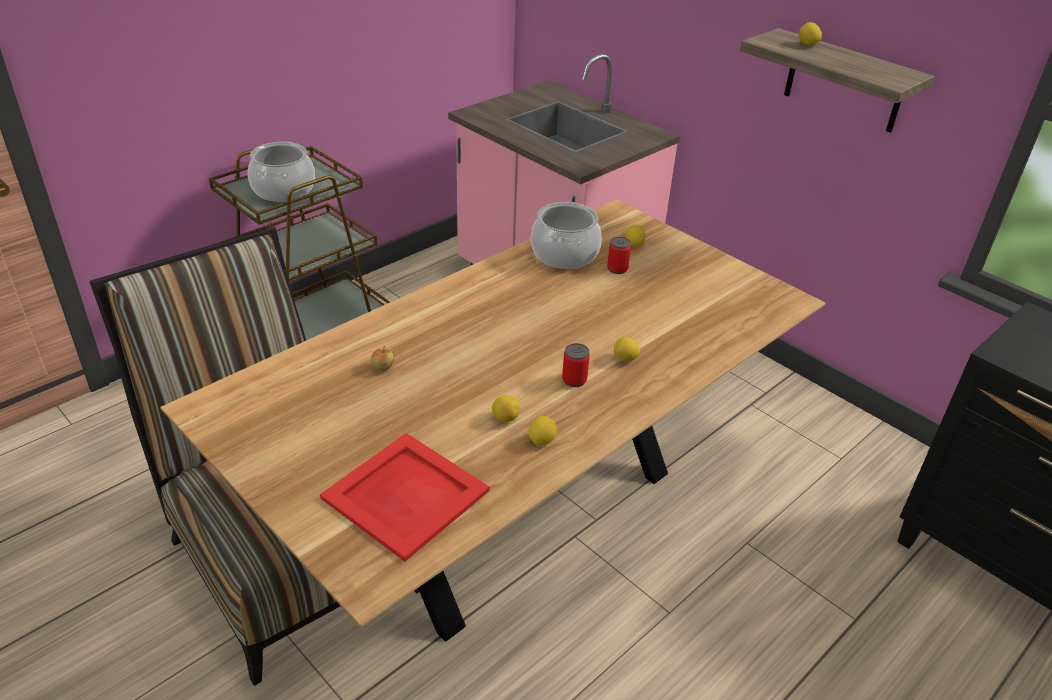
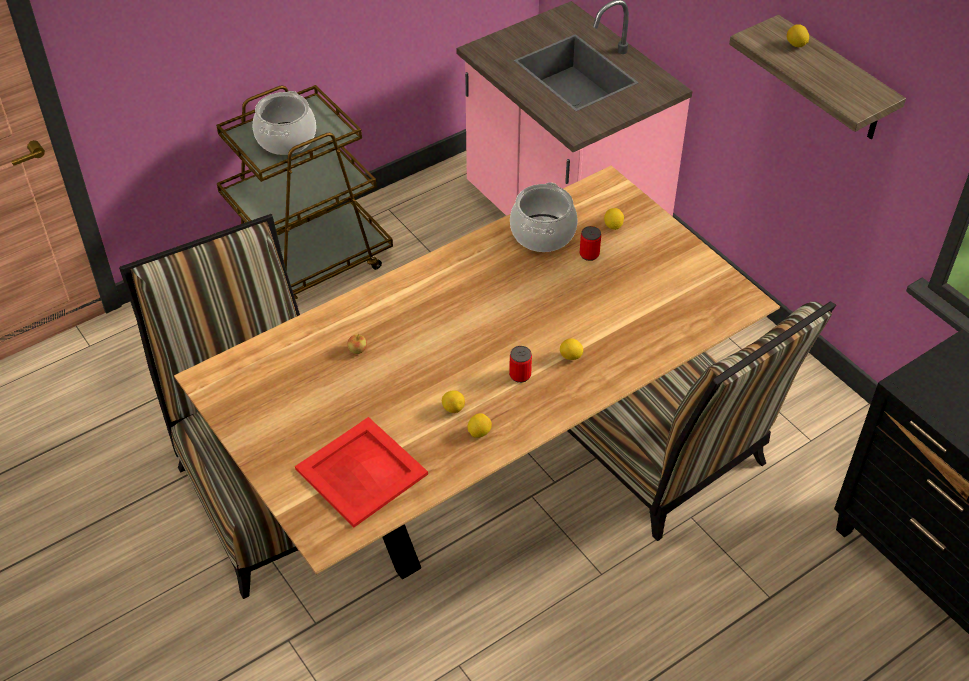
camera: 10 degrees right, 10 degrees up
none -> chair [568,302,836,541]

